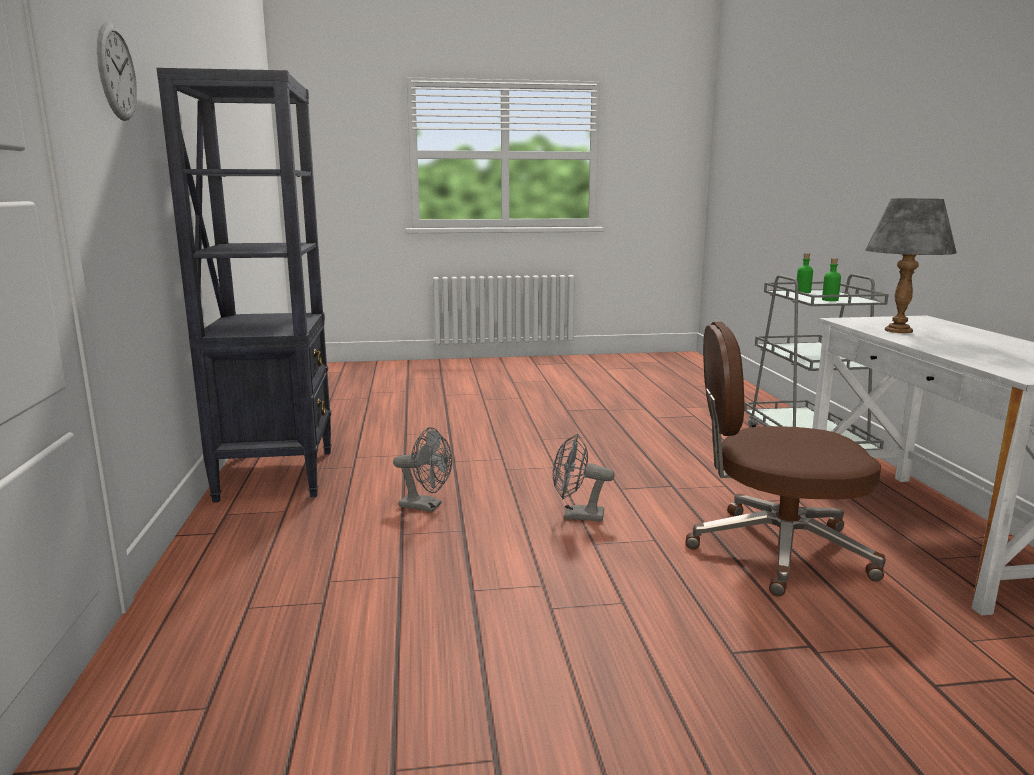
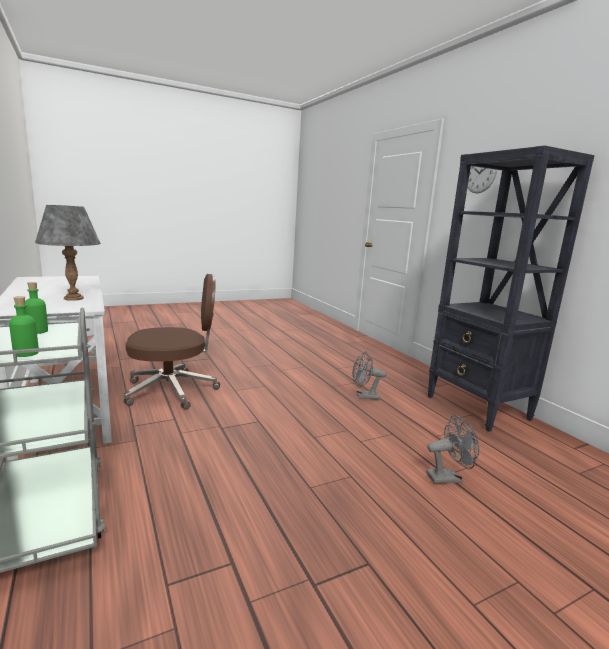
camera: 160 degrees right, 0 degrees up
grey fan [553,434,614,522] -> grey fan moved to [426,415,479,484]

